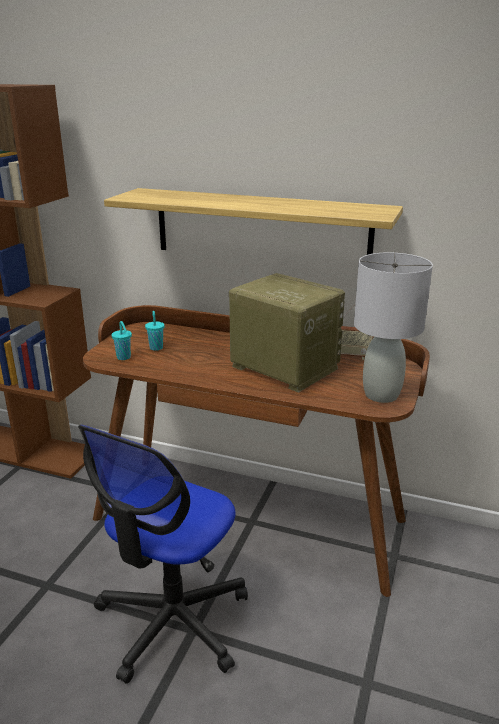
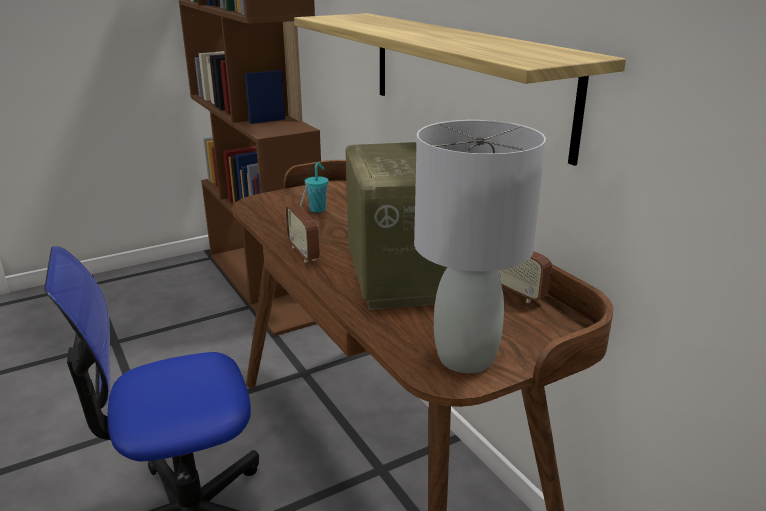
camera: 40 degrees right, 0 degrees up
turquoise cup [112,321,132,360] -> none
none -> radio [286,181,320,263]

